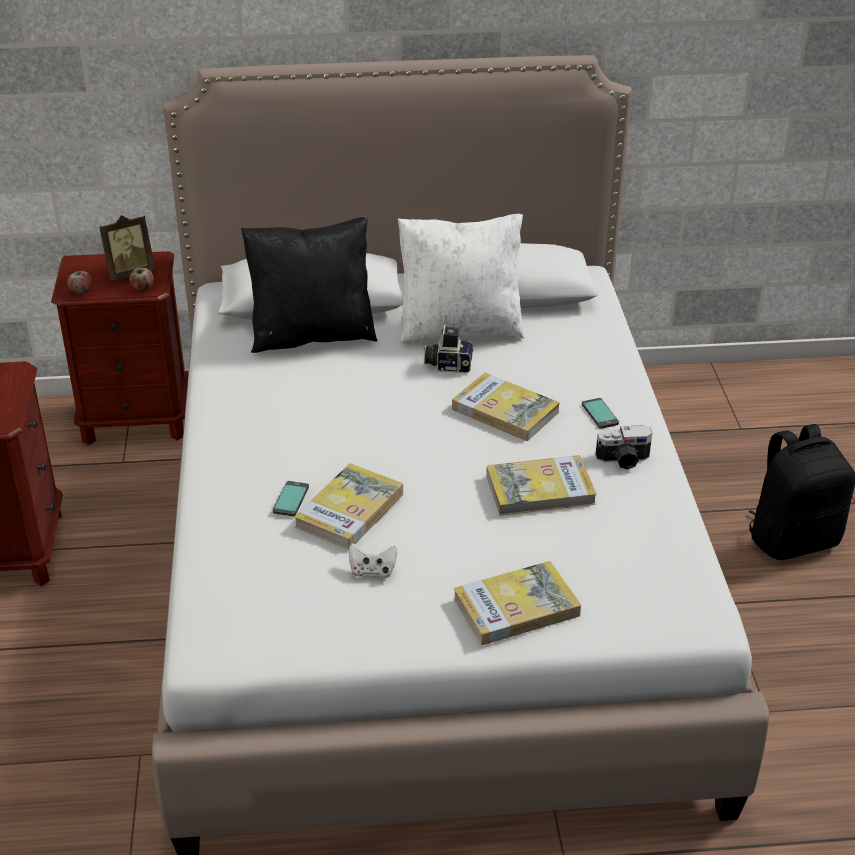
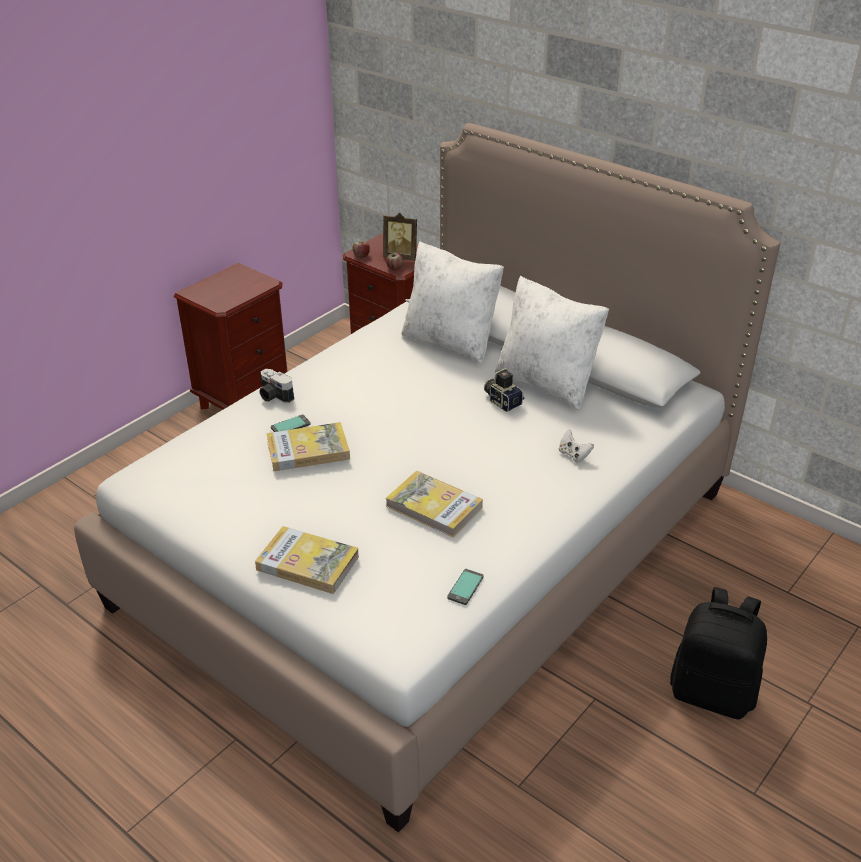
camera: 45 degrees right, 0 degrees up
black pillow [241,217,378,353] -> white pillow [401,241,504,364]
white game controller [349,543,397,578] -> white game controller moved to [559,430,594,463]
book [452,373,560,441] -> none
phone [582,398,619,429] -> phone moved to [447,569,484,605]
camera [596,425,652,469] -> camera moved to [259,369,294,403]

